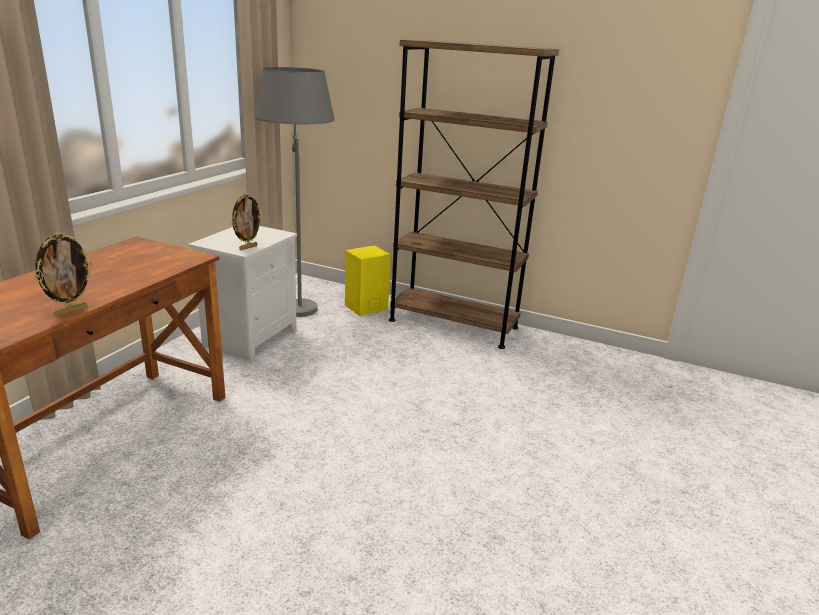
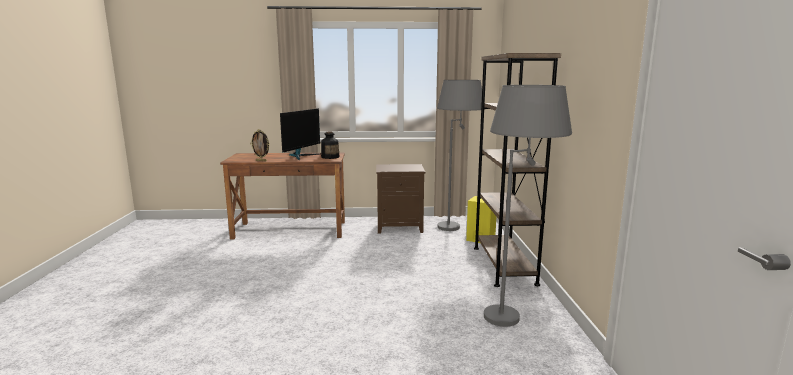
camera: 65 degrees right, 10 degrees down
white nightstand [188,226,297,363] -> brown nightstand [376,164,425,234]
picture frame [232,193,263,250] -> none
none -> monitor [280,108,321,160]
none -> bottle [321,132,340,159]
none -> grey floor lamp [484,85,572,327]

